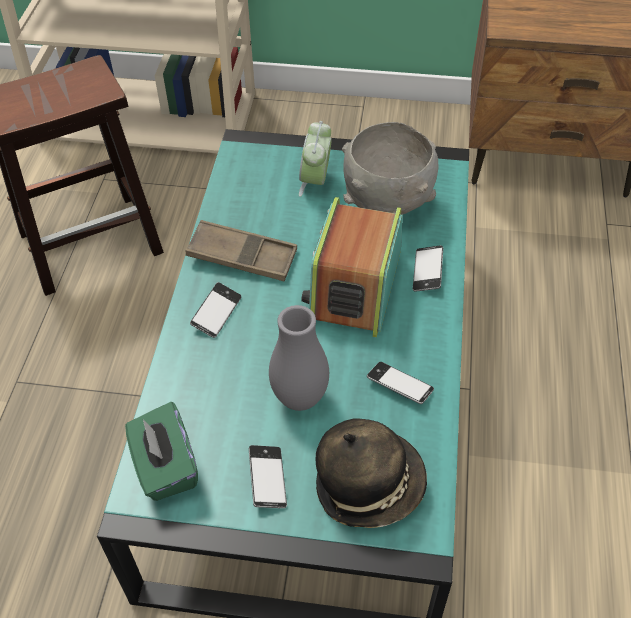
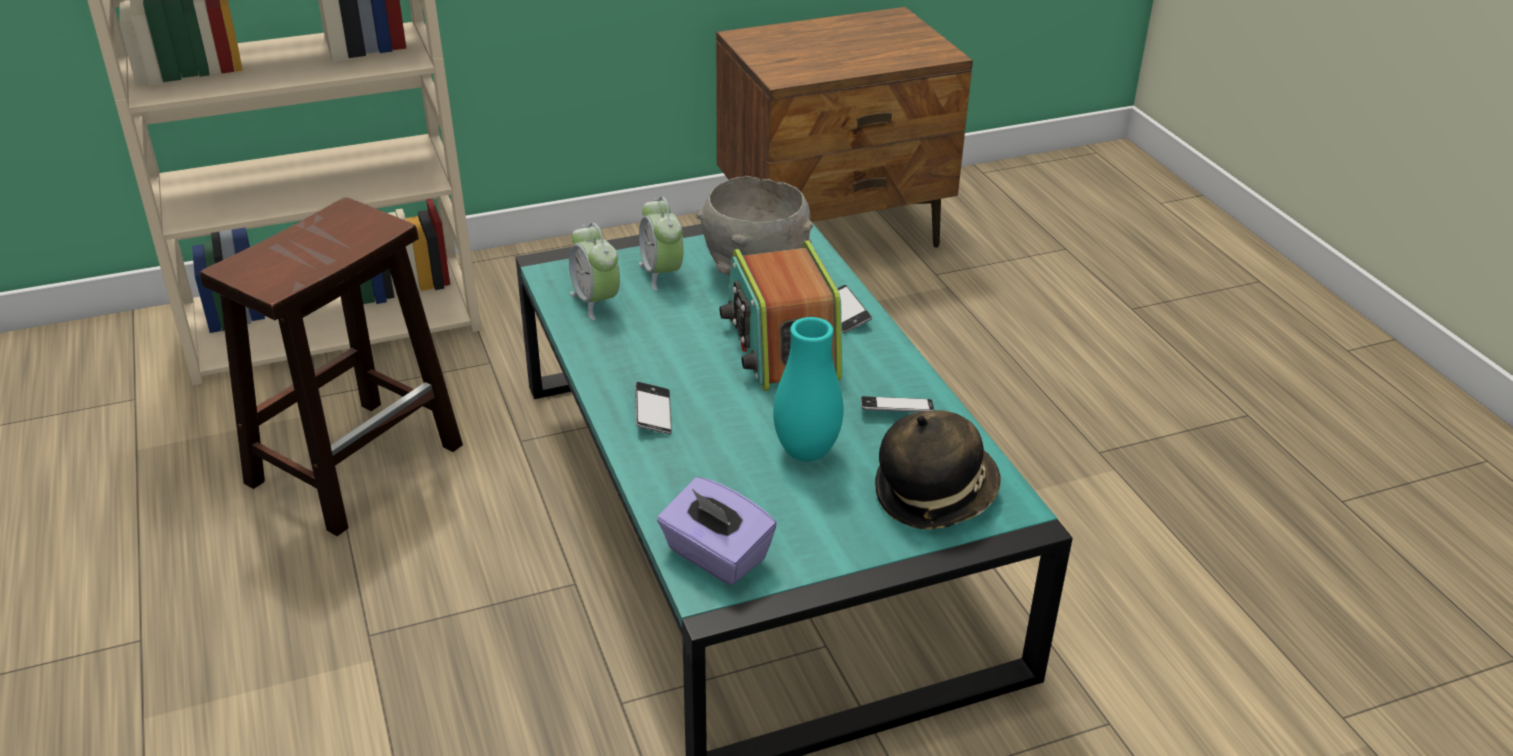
camera: 30 degrees left, 15 degrees down
green tissue box [125,402,198,501] -> purple tissue box [657,477,777,585]
brown tray [186,220,297,282] -> none
phone [249,445,287,509] -> none
grey vase [269,305,329,411] -> turquoise vase [773,317,844,461]
none -> alarm clock [569,223,620,320]

